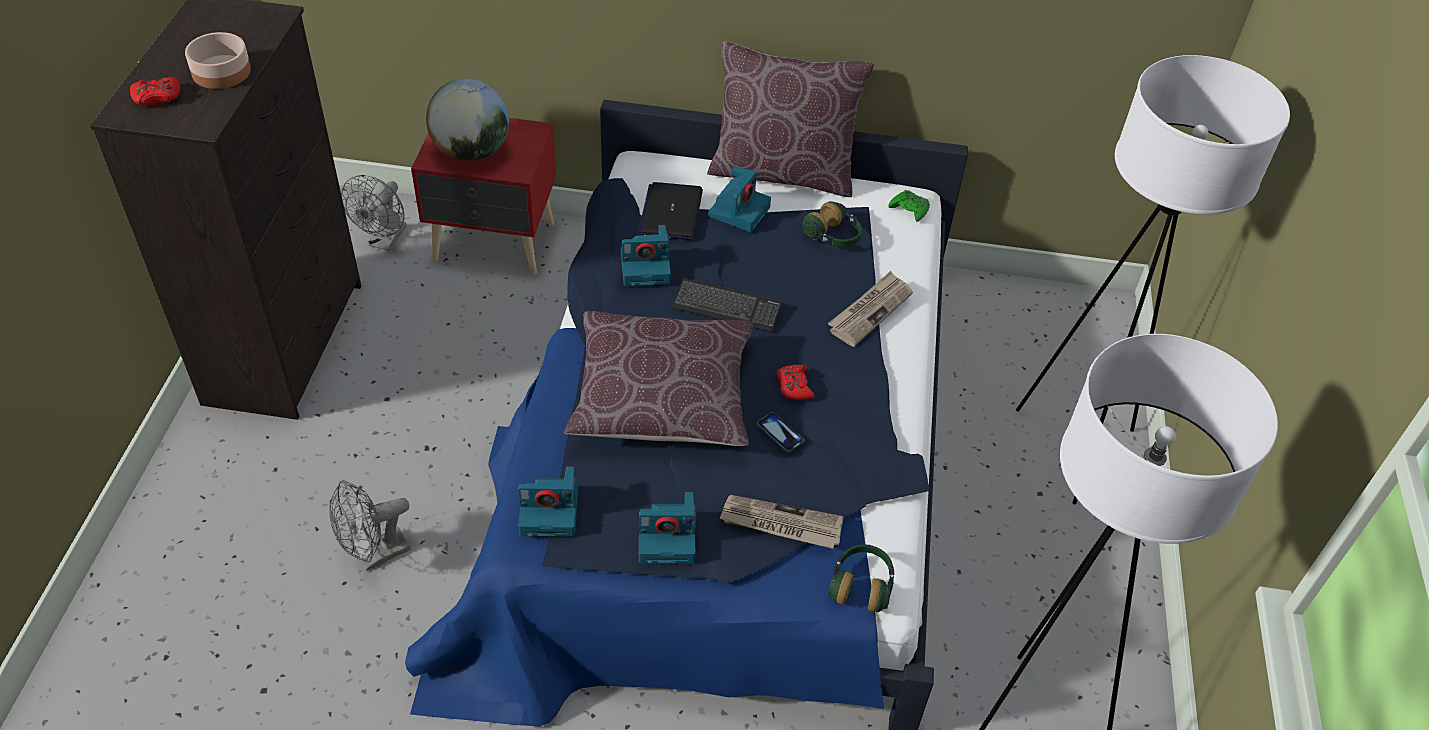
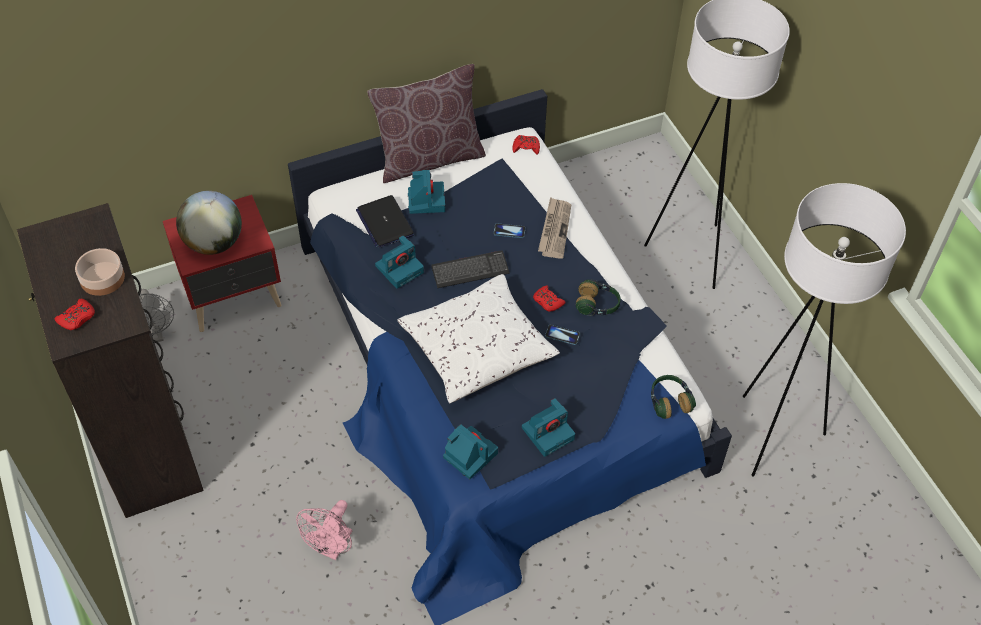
camera: 30 degrees left, 5 degrees up
grey fan [329,480,411,571] -> pink fan [296,500,352,560]
camera [518,466,578,537] -> camera turned 105 degrees counterclockwise [443,424,498,479]
brown pillow [564,311,753,446] -> white pillow [397,274,560,404]
newspaper [719,495,844,549] -> none
headphones [803,201,862,247] -> headphones moved to [576,280,621,316]
green game controller [888,190,930,222] -> red game controller [513,135,540,155]
none -> phone [494,223,526,238]

